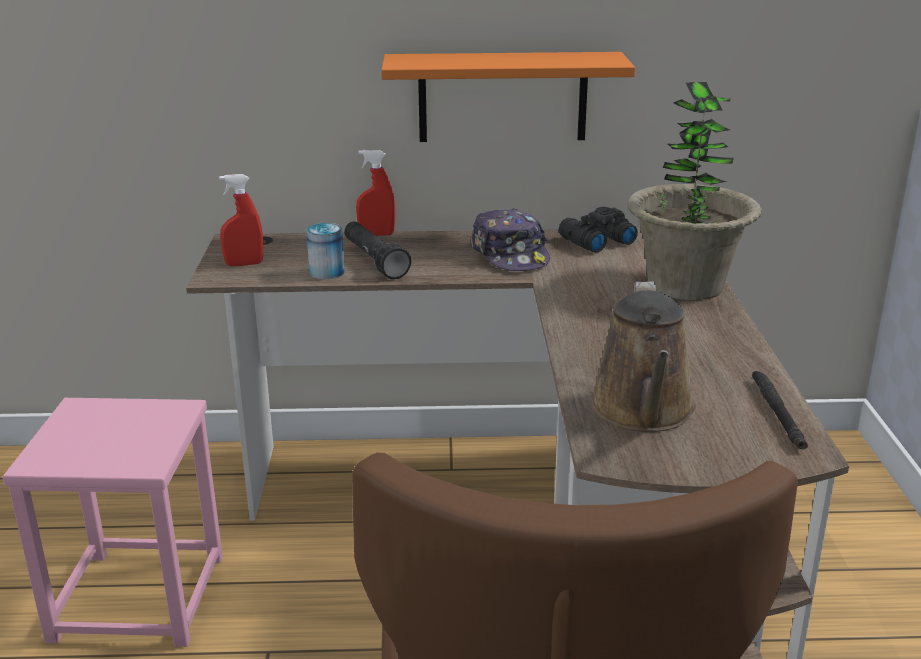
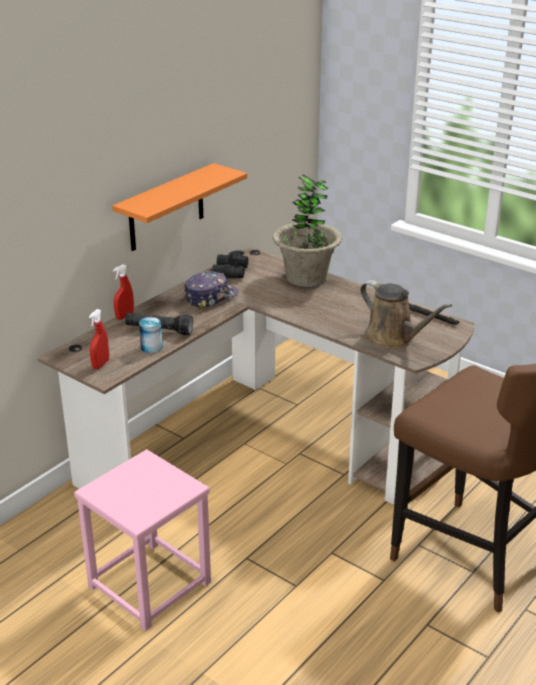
camera: 50 degrees left, 5 degrees up
cap [471,209,550,271] -> cap turned 60 degrees counterclockwise [185,272,239,309]

